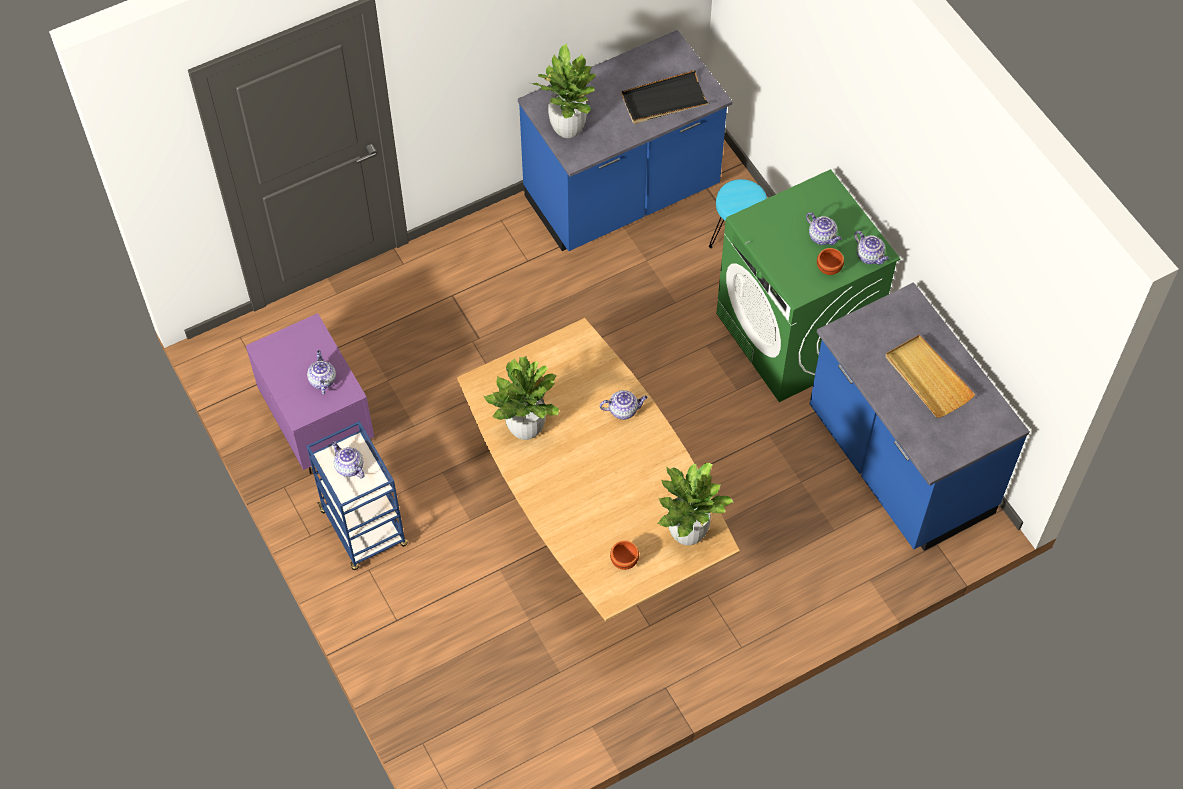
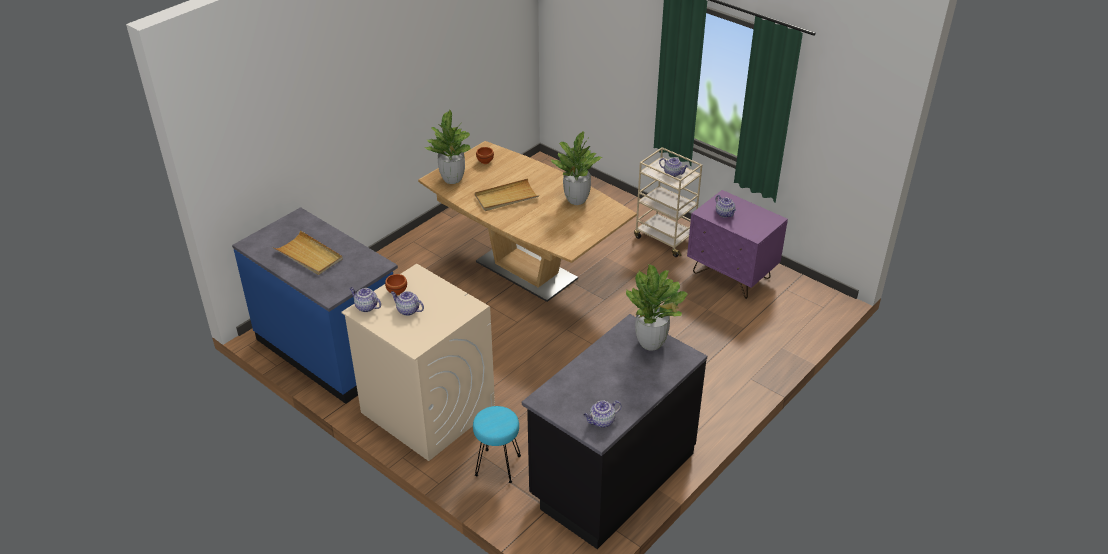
camera: 160 degrees right, 20 degrees down
blue cart [307,421,408,570] -> beige cart [634,147,702,257]
blue counter [518,30,732,251] -> black counter [522,314,707,549]
teapot [600,390,648,420] -> teapot moved to [583,400,622,428]
black tray [621,70,710,124] -> none
green washing machine [716,169,900,402] -> beige washing machine [341,264,495,461]
none -> beige tray [475,178,540,211]

